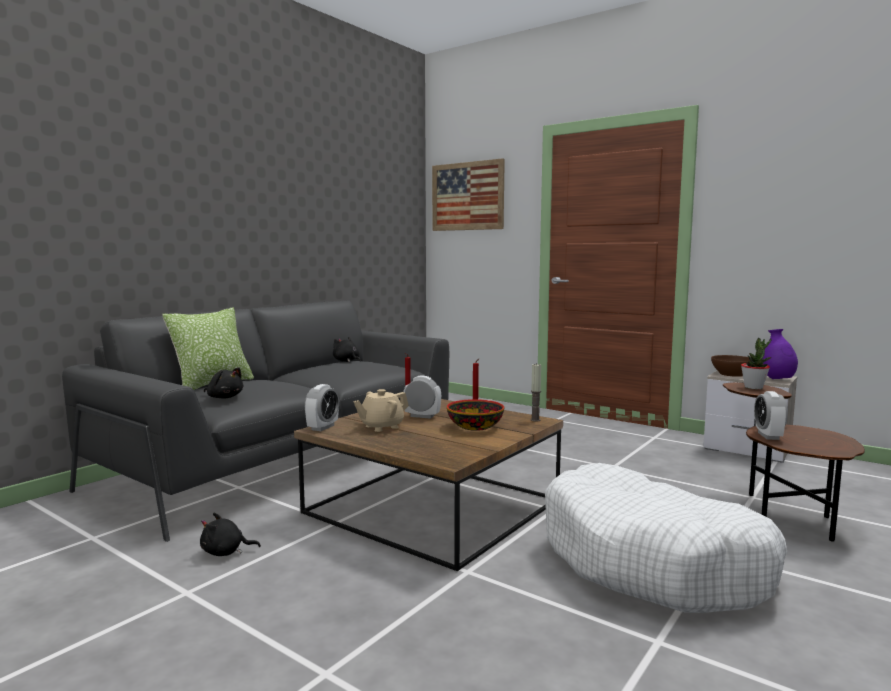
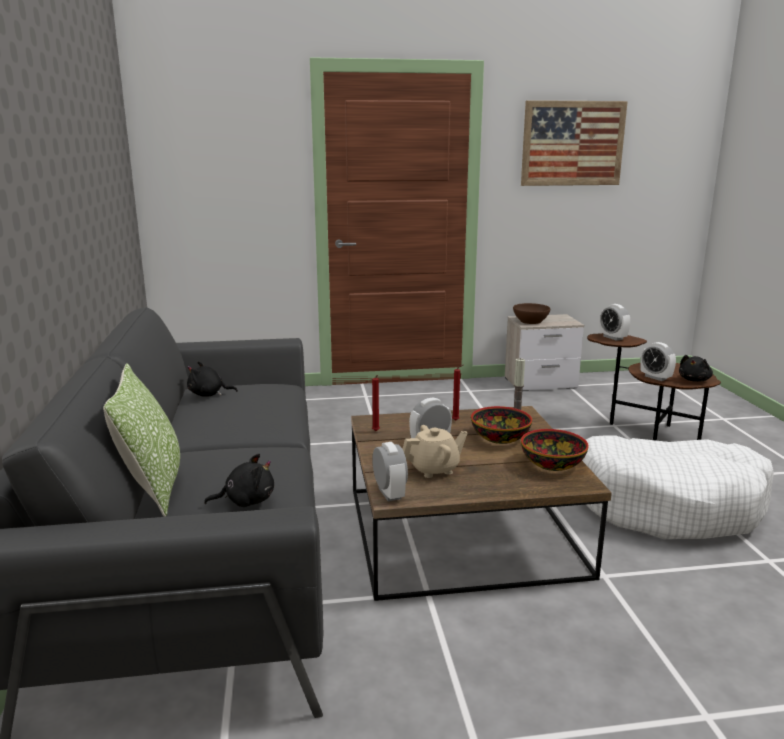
camera: 45 degrees left, 10 degrees up
black plush toy [200,513,261,556] -> black plush toy moved to [679,355,713,382]
beige teapot [353,389,409,432] -> beige teapot turned 120 degrees counterclockwise [402,425,468,478]
picture [432,158,505,231] -> picture moved to [521,100,628,186]
potted plant [741,338,772,389] -> alarm clock [600,304,630,341]
purple vase [762,329,798,379] -> none
none -> bowl [521,429,589,471]

